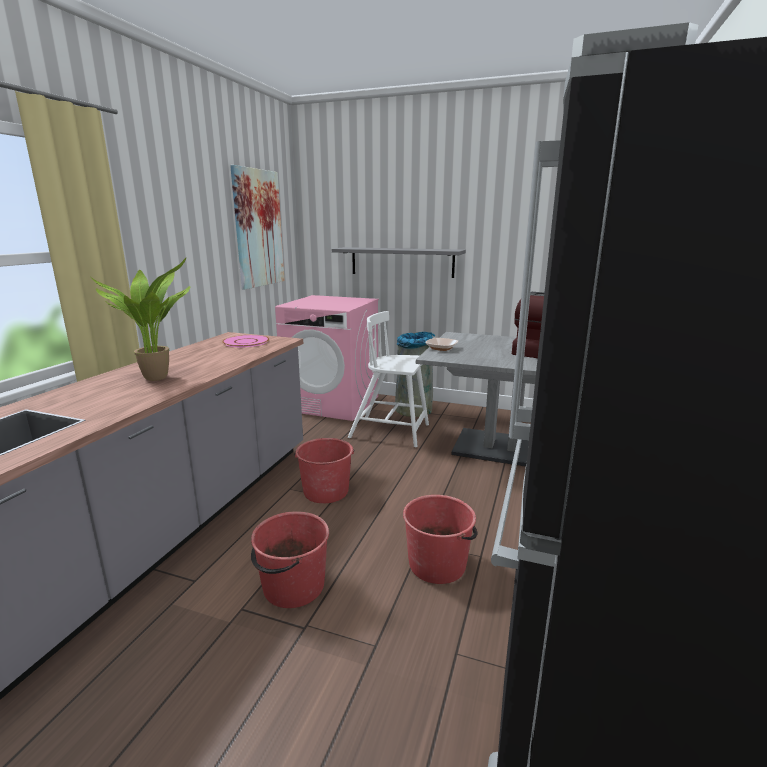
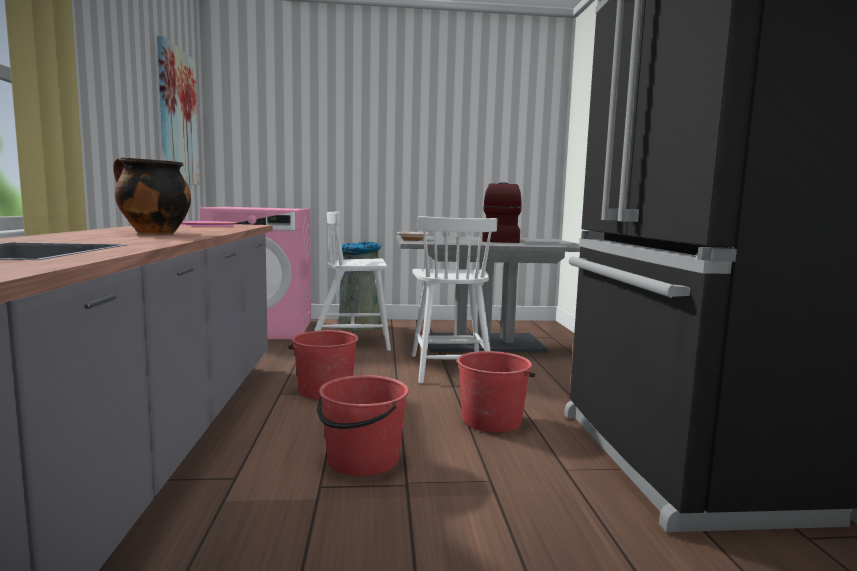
camera: 25 degrees left, 10 degrees down
potted plant [91,258,191,381] -> cooking pot [113,157,191,234]
grey shelf [332,247,466,278] -> none
none -> white chair [412,216,497,383]

